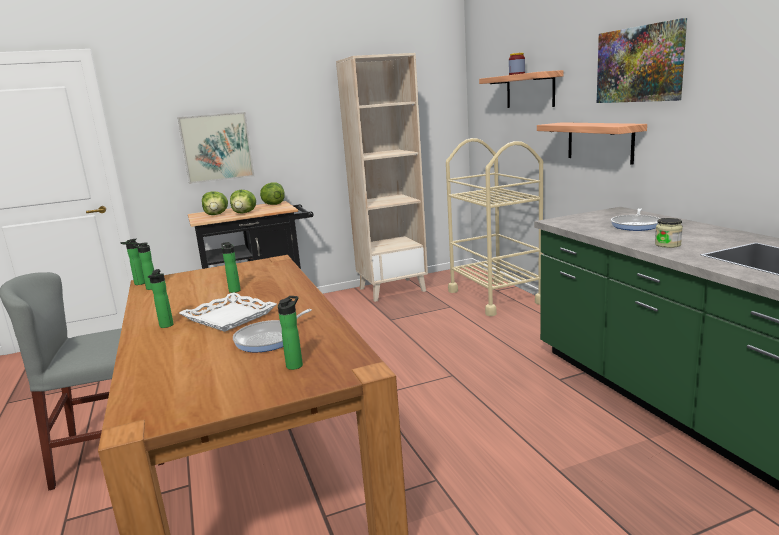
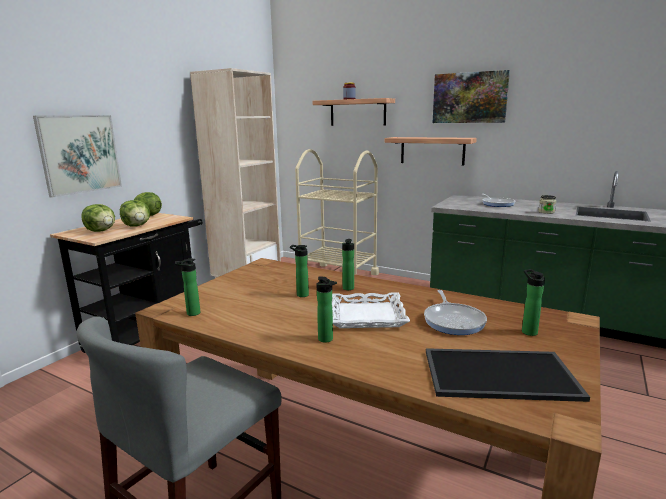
camera: 40 degrees left, 0 degrees up
bottle [120,239,145,285] -> bottle moved to [342,239,354,290]
none -> tray [426,348,590,402]

